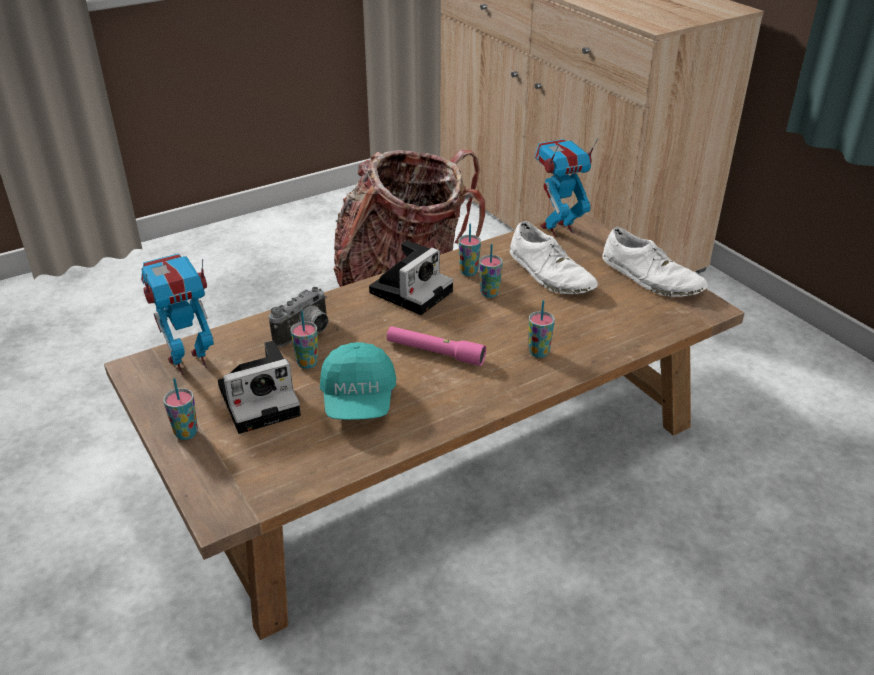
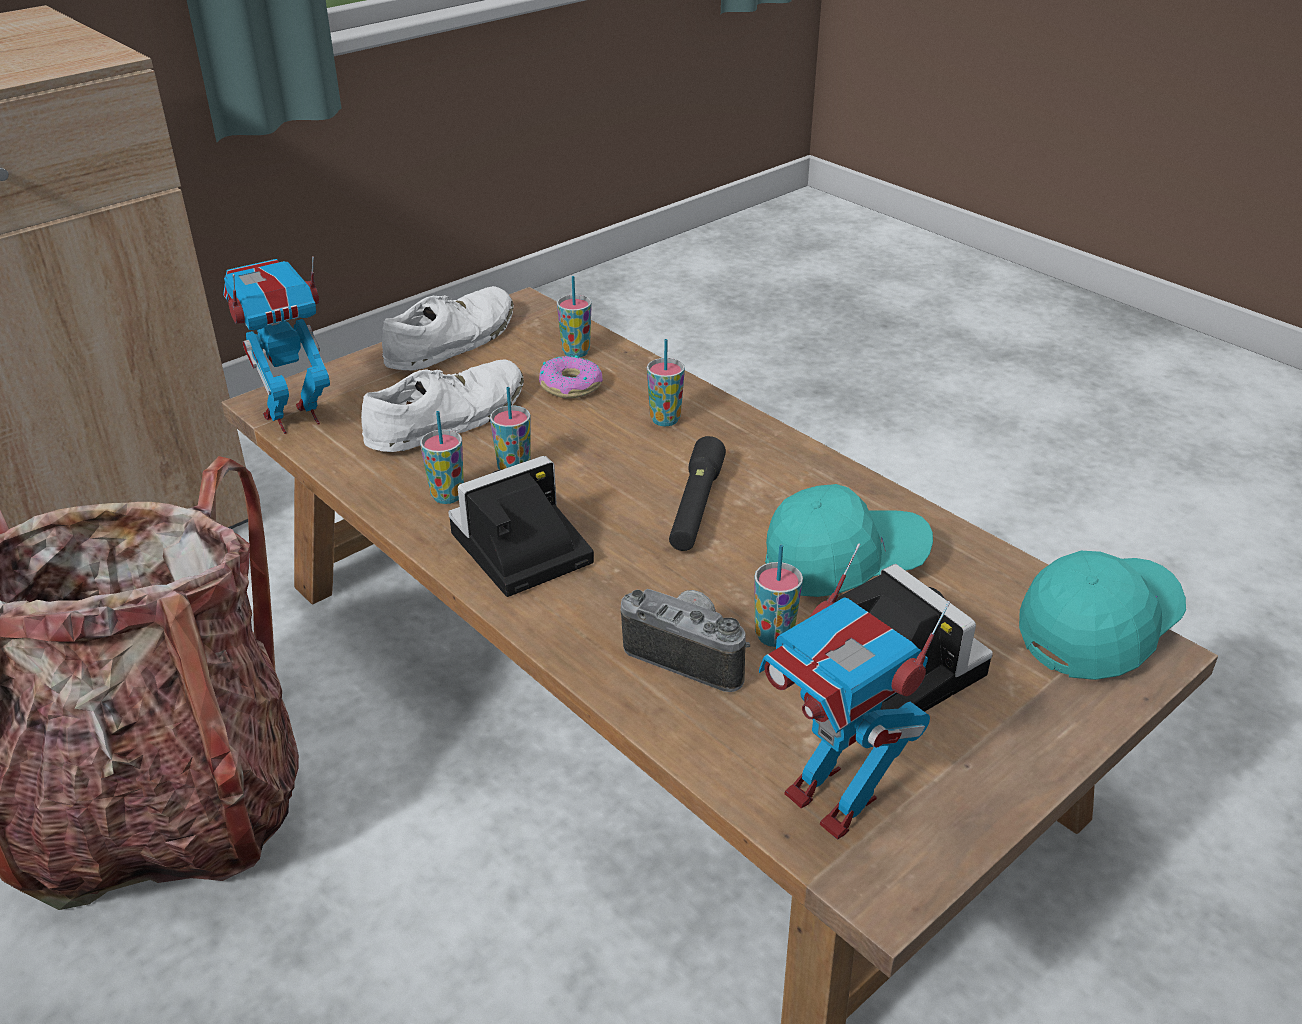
camera: 100 degrees left, 0 degrees up
cup [163,378,198,440] -> cup moved to [557,276,592,358]
camera [369,240,453,315] -> camera turned 60 degrees counterclockwise [449,456,594,597]
pink flashlight [387,326,486,366] -> black flashlight [669,436,726,551]
toy robot [535,139,598,237] -> toy robot turned 90 degrees clockwise [223,256,330,434]
none -> donut [539,356,603,399]
none -> turquoise cap [1019,551,1186,680]

